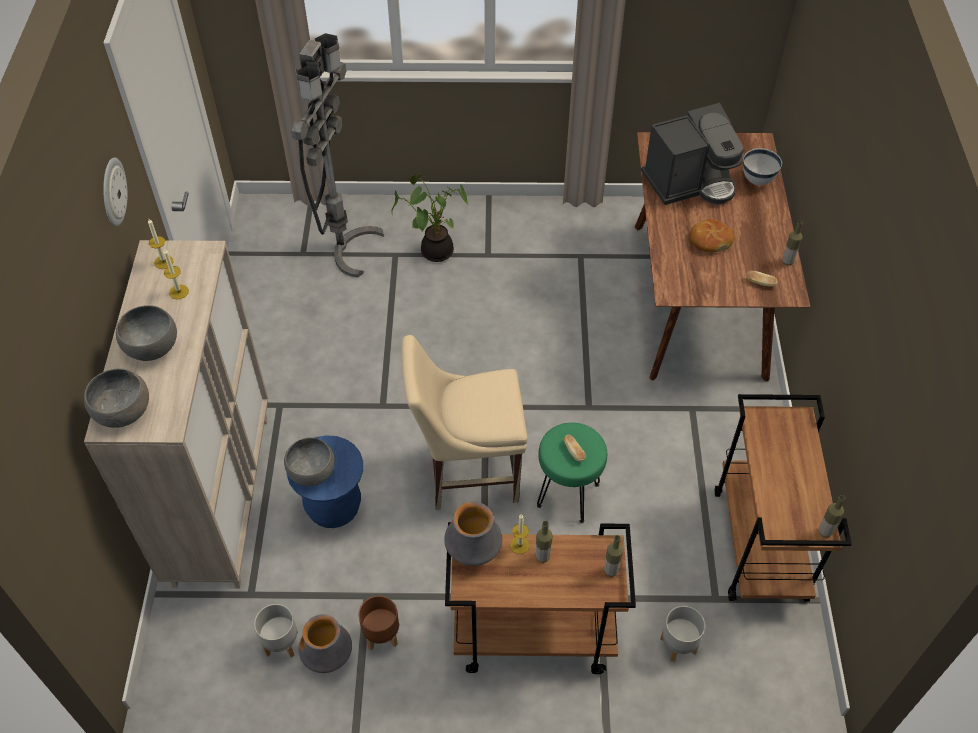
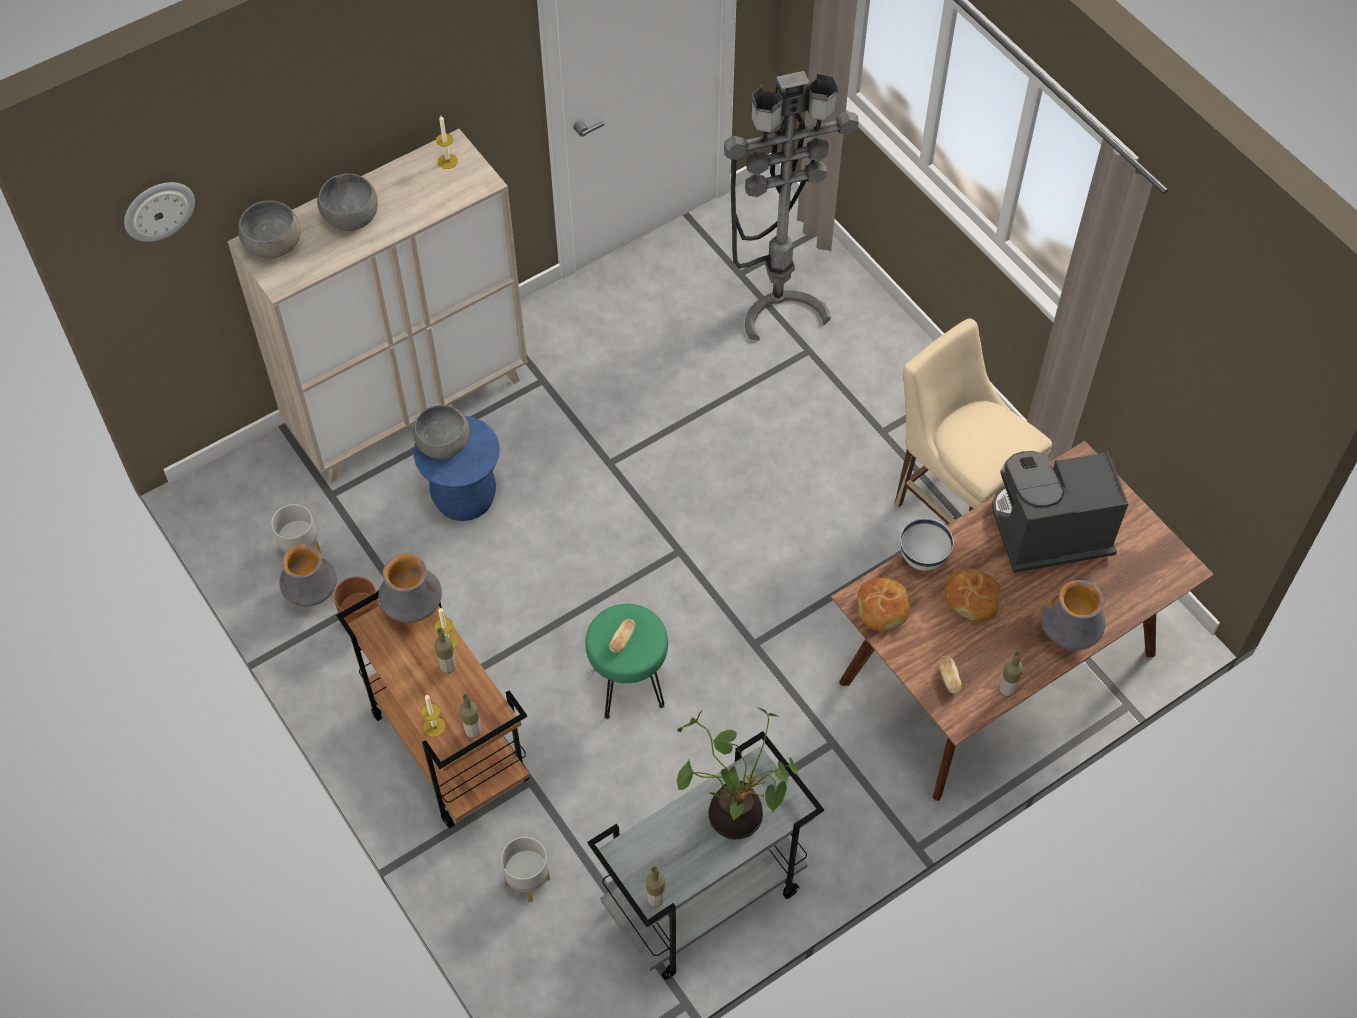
camera: 55 degrees right, 5 degrees up
wall clock [103,157,127,226] -> wall clock moved to [124,182,195,242]
candle [163,249,189,299] -> candle moved to [421,694,445,737]
potted plant [391,173,468,262] -> potted plant moved to [677,708,798,839]
beige chair [402,335,528,510] -> beige chair moved to [894,318,1052,525]
coffee machine [641,103,744,205] -> coffee machine turned 135 degrees clockwise [992,451,1128,573]
brown cart [715,394,852,602] -> grey cart [588,731,824,980]
white bowl [743,148,782,185] -> white bowl moved to [900,518,954,570]
none -> bread [857,577,911,631]
none -> vase [1041,580,1105,650]

